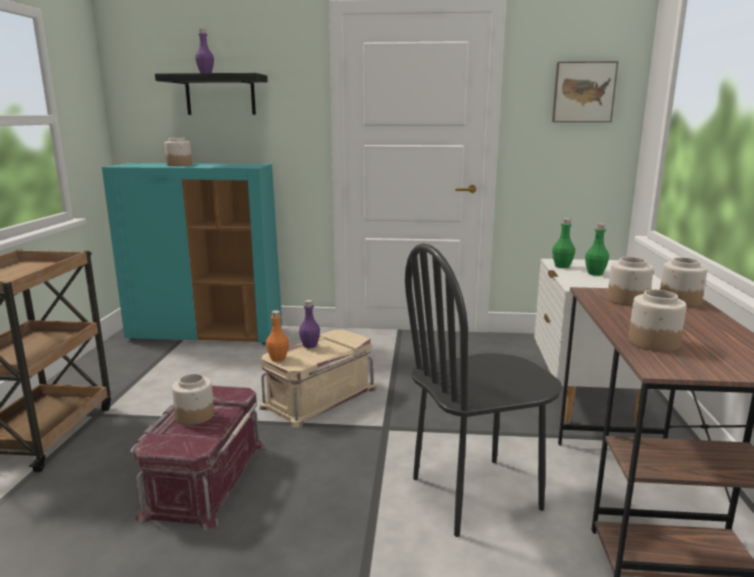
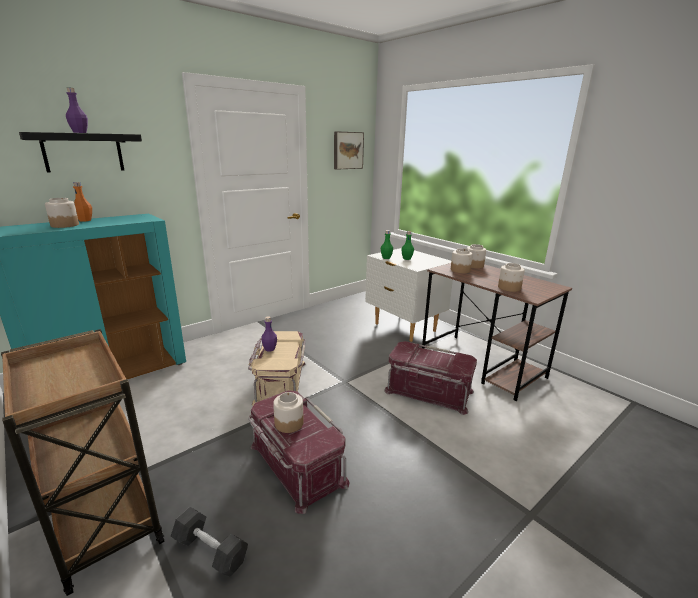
camera: 45 degrees left, 5 degrees up
orange bottle [266,310,289,362] -> orange bottle moved to [73,182,92,222]
black chair [405,243,563,537] -> red storage box [384,341,477,415]
none -> grey dumbbell [171,507,248,576]

